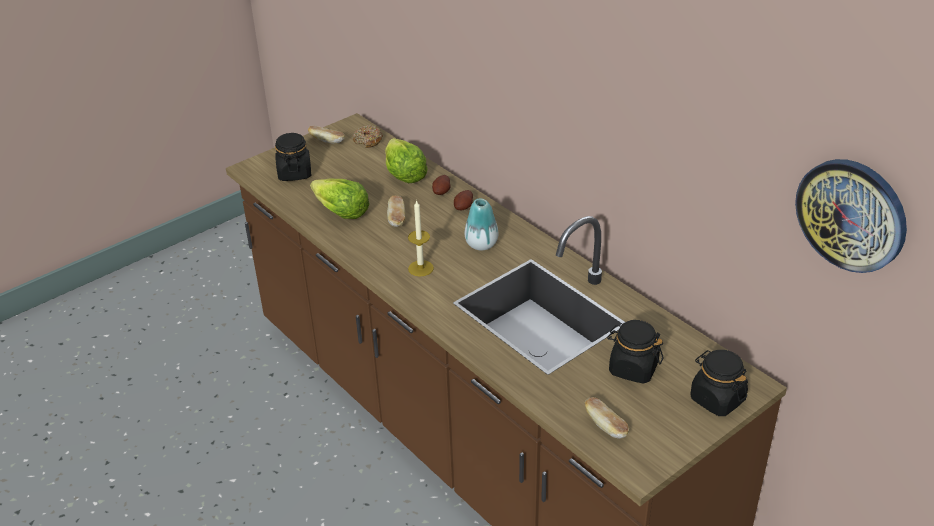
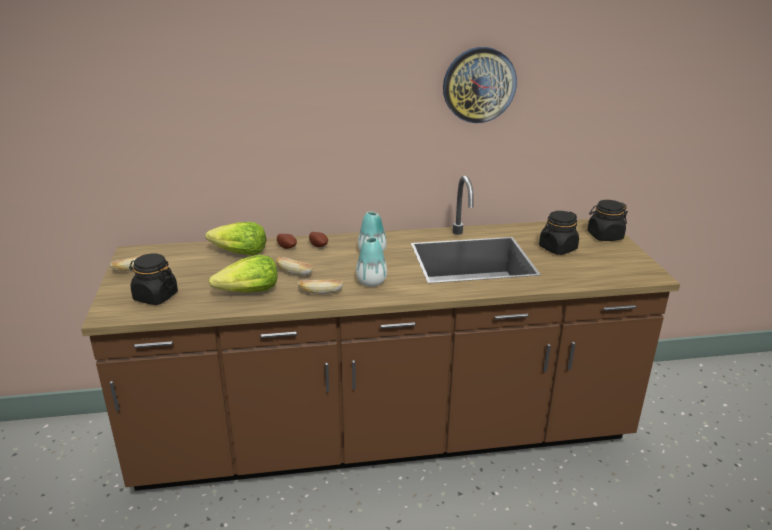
camera: 60 degrees left, 10 degrees down
donut [353,125,383,148] -> none
candle [408,200,434,277] -> vase [356,237,387,287]
bread [585,397,629,438] -> bread moved to [297,279,343,294]
wall clock [795,159,907,273] -> wall clock moved to [443,47,517,123]

